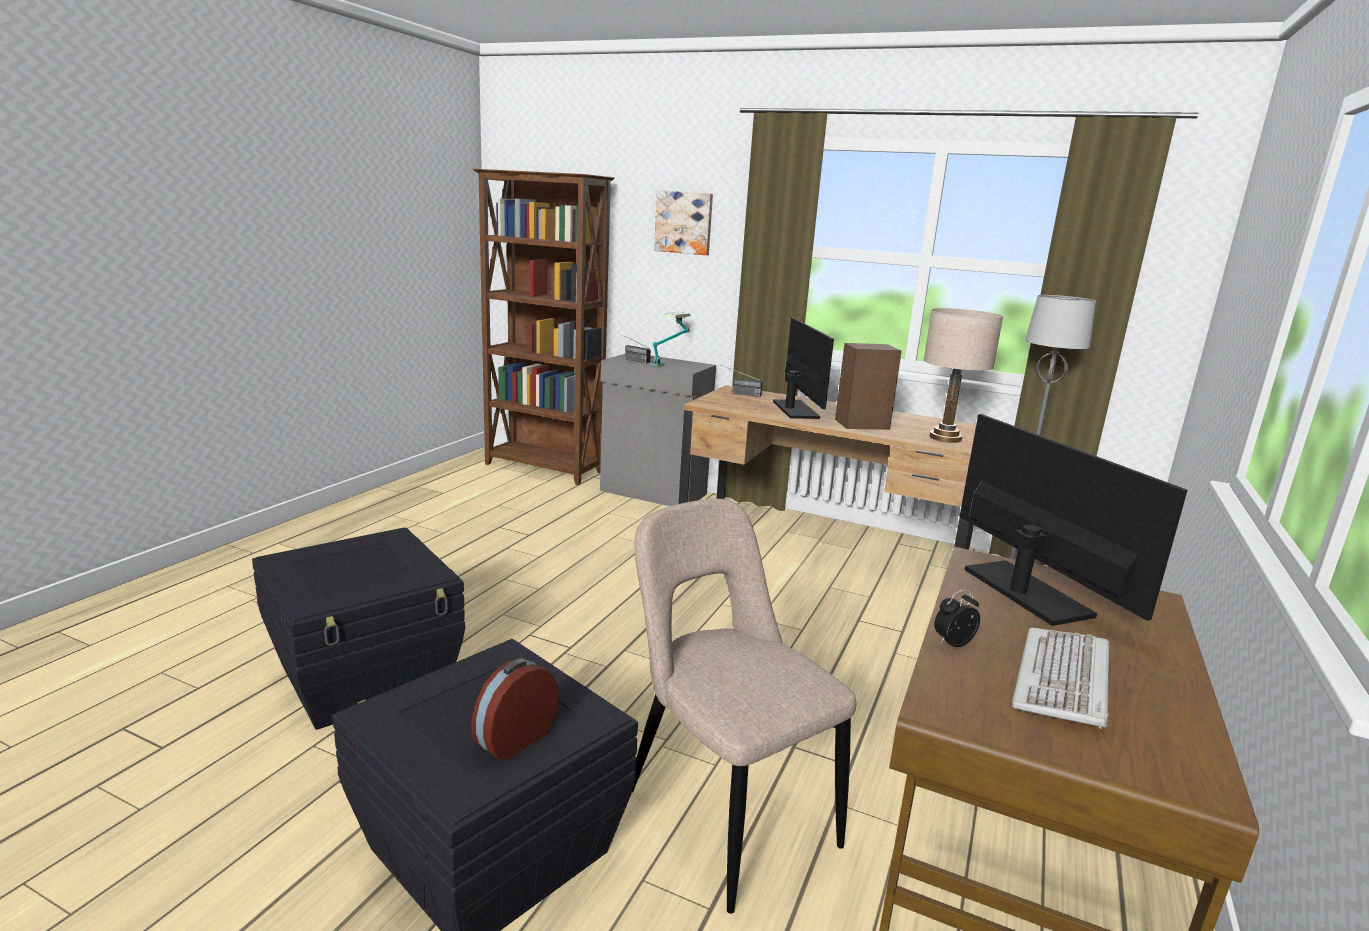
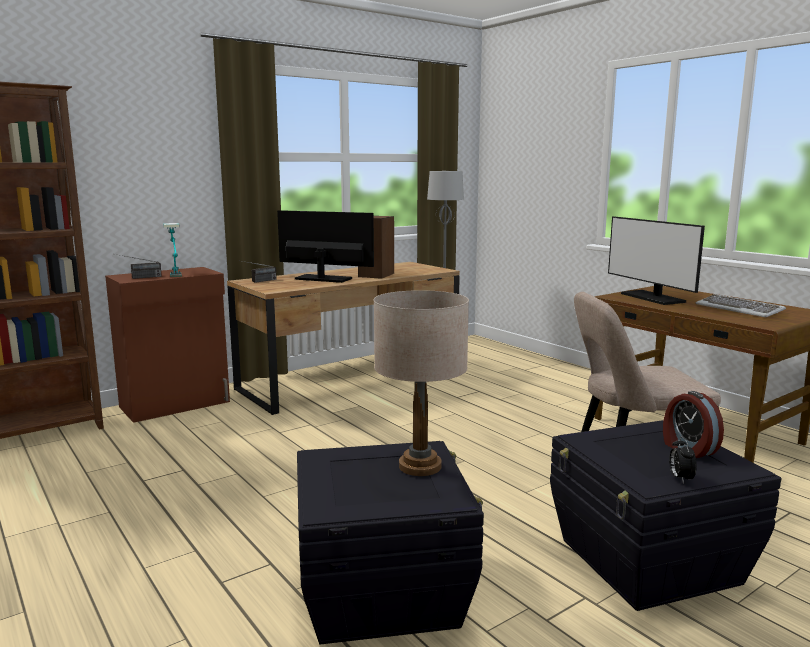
camera: 60 degrees left, 5 degrees down
grey cabinet [600,354,716,506] -> brown cabinet [105,267,230,423]
picture [654,190,713,255] -> none
beige table lamp [924,308,1003,443] -> beige table lamp moved to [373,290,469,476]
alarm clock [934,590,980,647] -> alarm clock moved to [669,436,697,484]
monitor [960,414,1188,626] -> monitor turned 120 degrees counterclockwise [608,216,705,305]

